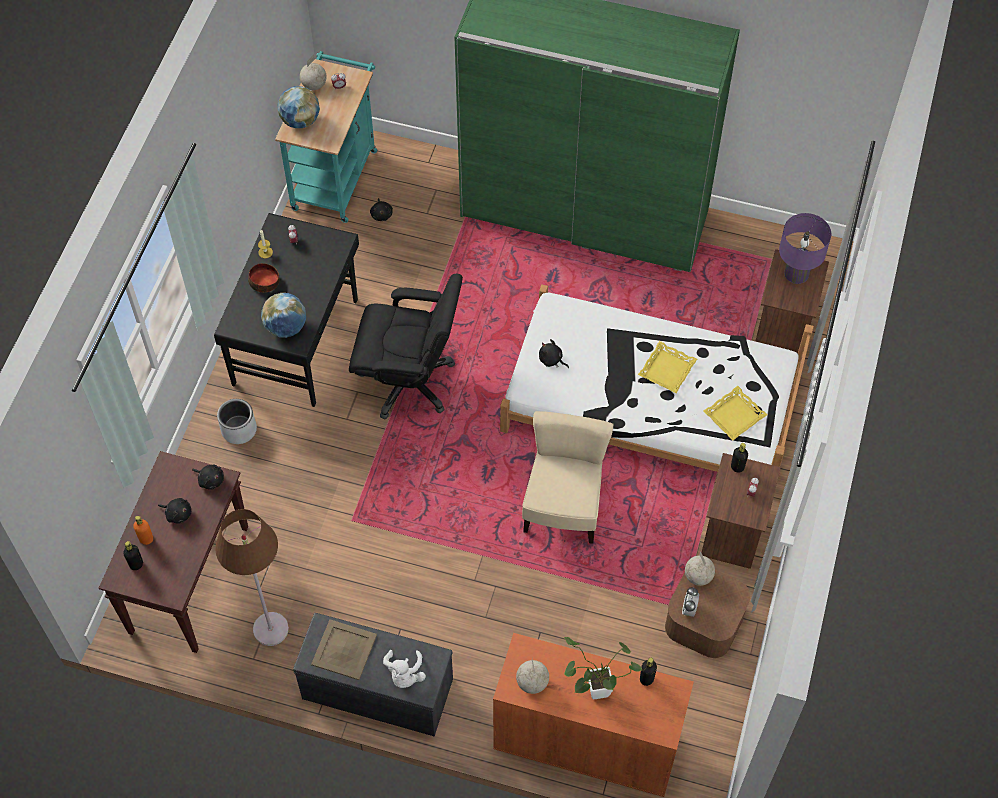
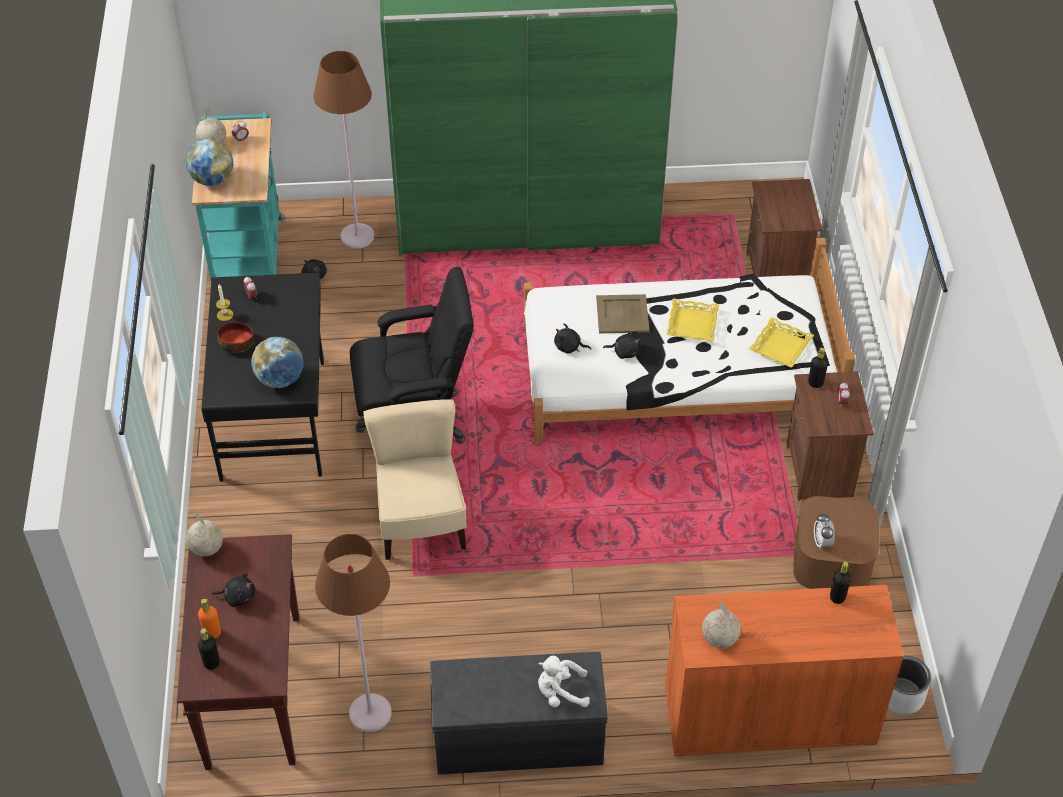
camera: 20 degrees left, 10 degrees down
black plush toy [192,465,224,490] -> black plush toy moved to [603,331,641,359]
grey planter [217,399,257,444] -> grey planter moved to [888,656,931,714]
beige tray [311,619,377,680] -> beige tray moved to [596,294,650,333]
white plush toy [383,650,426,688] -> white plush toy turned 105 degrees clockwise [538,656,590,707]
beige chair [522,411,613,544] -> beige chair moved to [364,399,466,560]
potted plant [564,637,642,700] -> none
globe [685,551,715,586] -> globe moved to [186,511,223,557]
purple table lamp [779,213,831,284] -> none
none -> brown floor lamp [313,51,374,249]

